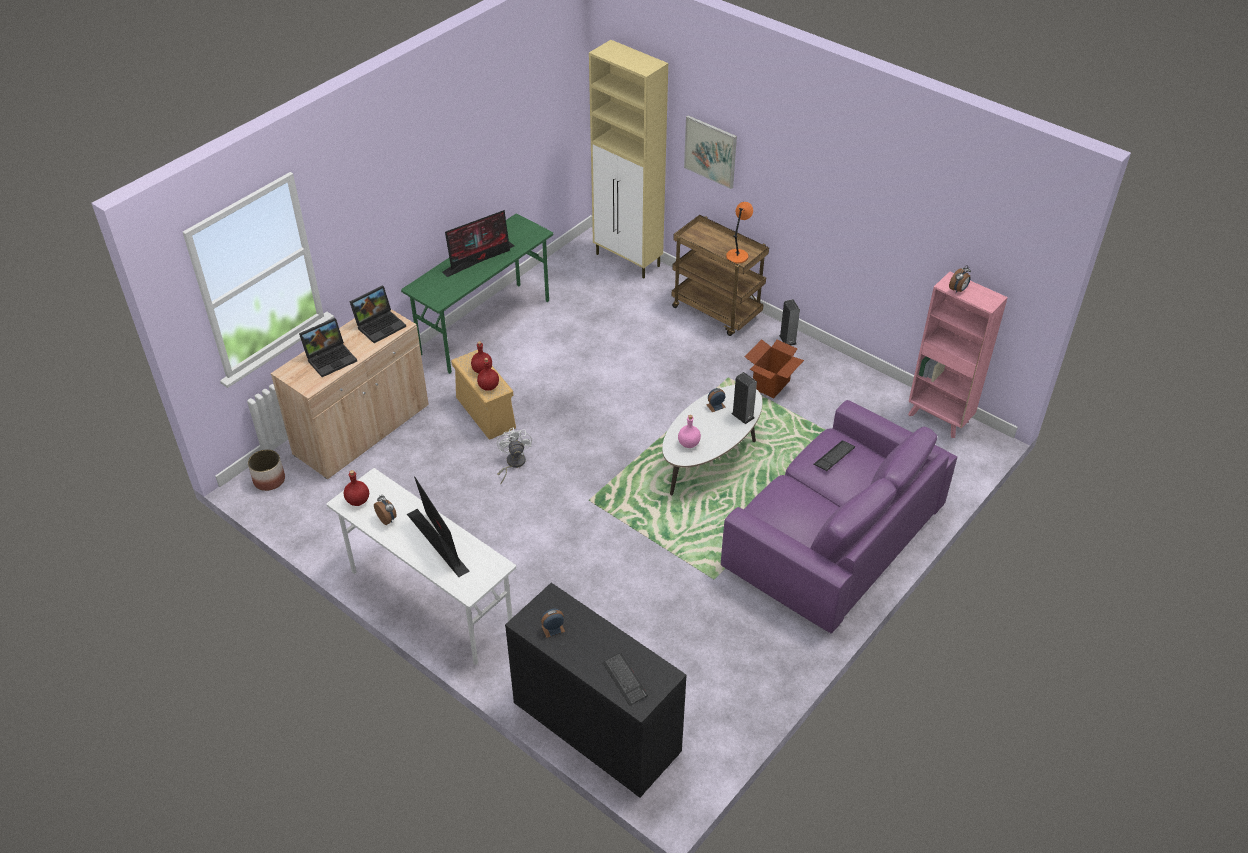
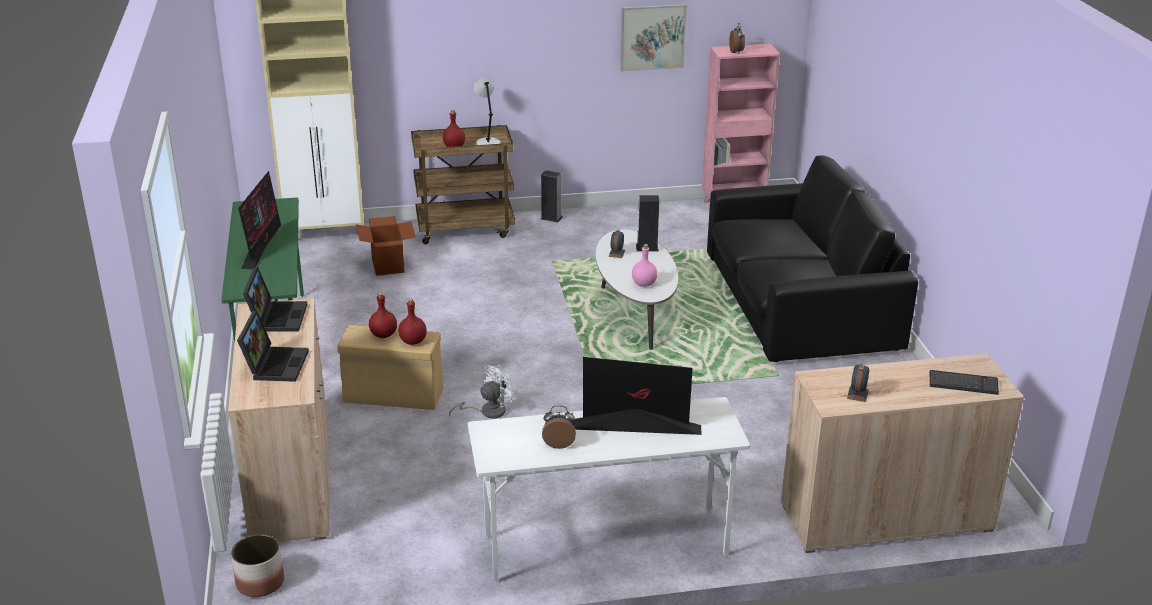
camera: 50 degrees left, 15 degrees down
red bottle [344,470,369,506] -> red bottle moved to [443,110,465,147]
white fan [497,427,532,485] -> white fan turned 105 degrees clockwise [449,365,516,419]
black cabinet [505,583,687,798] -> beige cabinet [781,353,1024,553]
picture [684,115,737,189] -> picture moved to [620,4,687,72]
purple sofa [721,400,957,633] -> black sofa [707,155,918,362]
orange table lamp [726,202,753,263] -> grey table lamp [474,79,501,145]
cardboard box [745,339,804,398] -> cardboard box moved to [356,216,416,276]
keyboard [814,440,855,471] -> none

